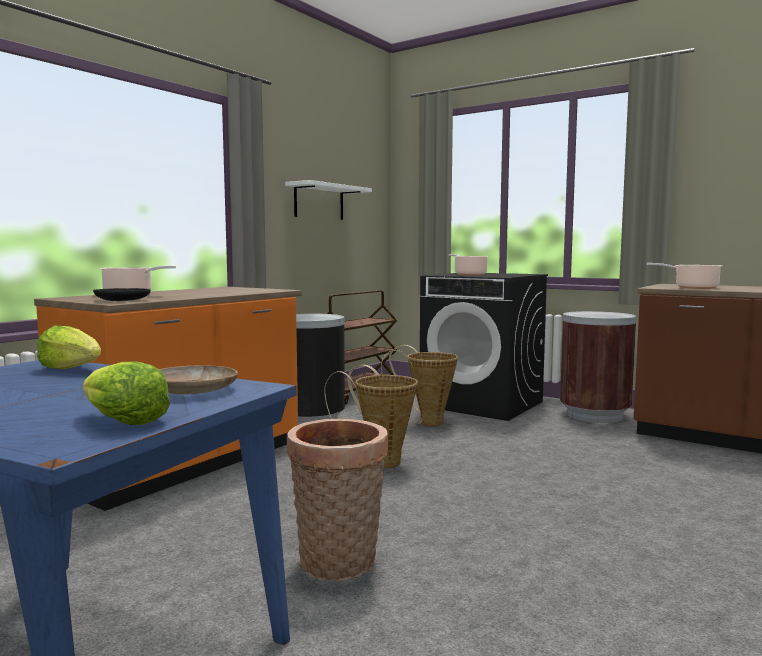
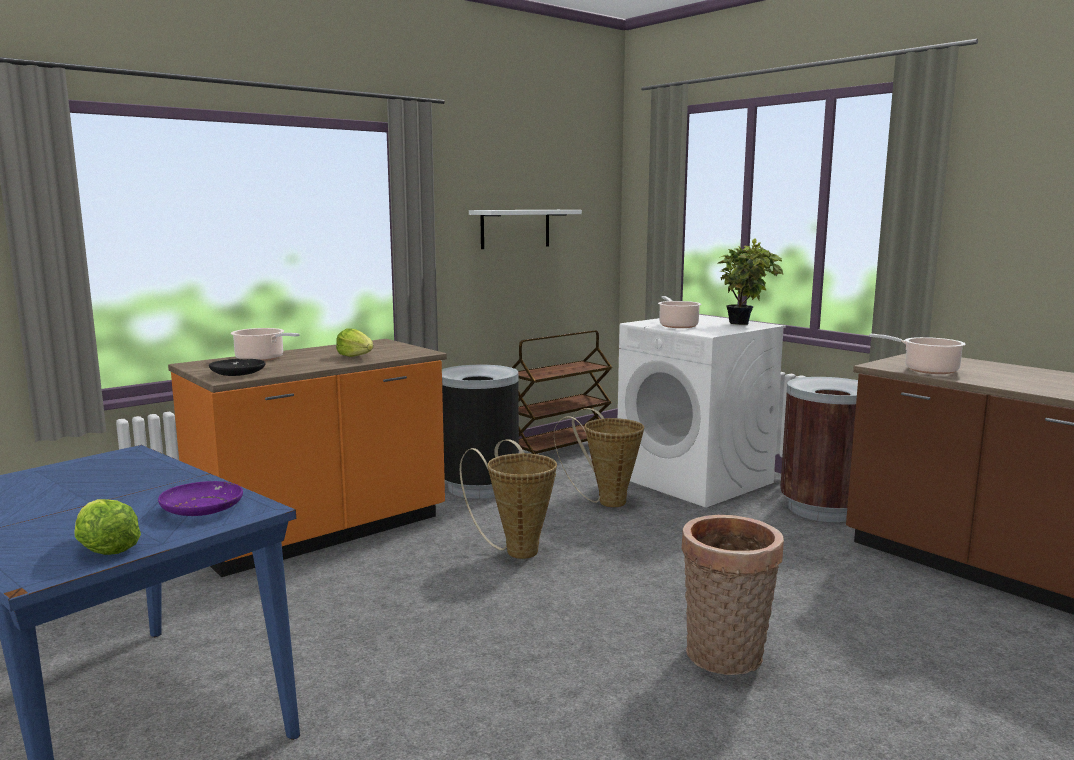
camera: 15 degrees right, 5 degrees up
lettuce [37,326,101,369] -> lettuce moved to [336,328,373,357]
beige plate [159,365,238,394] -> purple plate [158,481,243,516]
basket [287,419,388,580] -> basket moved to [682,515,784,675]
black washing machine [420,273,548,421] -> white washing machine [618,315,786,508]
none -> potted plant [718,238,783,325]

